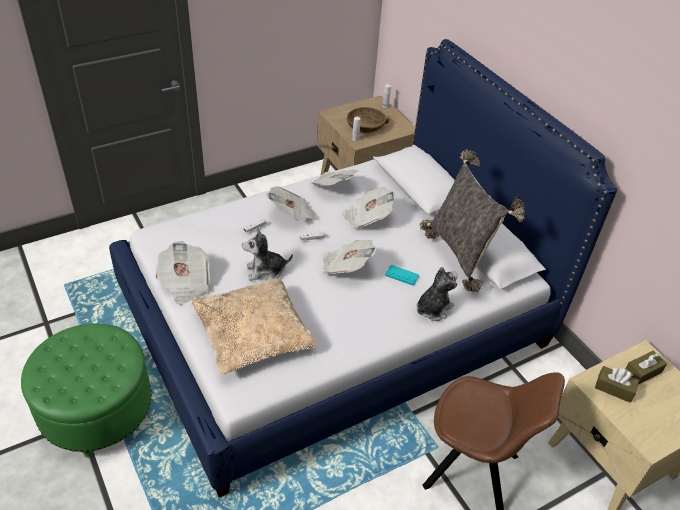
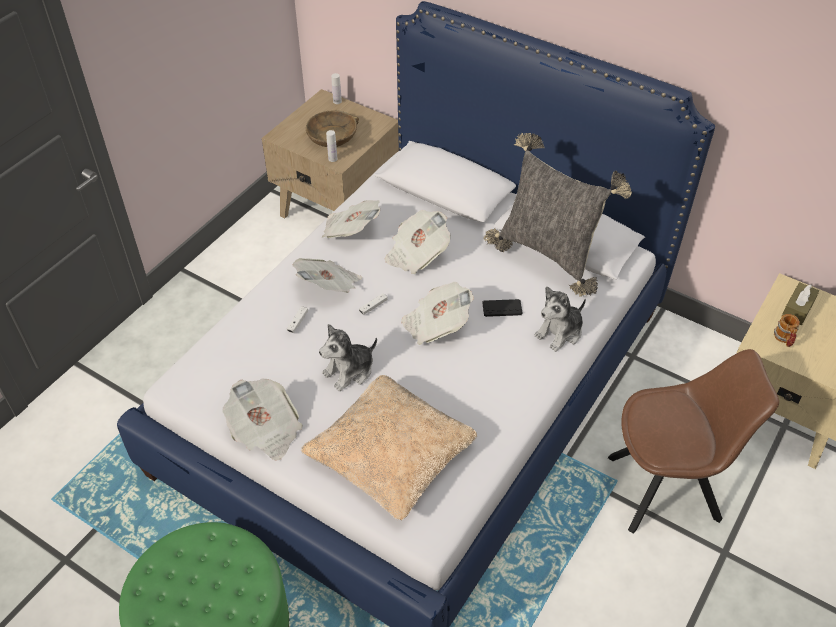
camera: 25 degrees left, 5 degrees up
turquoise game controller [385,265,419,286] -> black game controller [482,299,523,317]
plush toy [416,267,458,321] -> plush toy turned 150 degrees counterclockwise [535,286,586,352]
brown tissue box [595,366,639,403] -> mug [774,314,800,347]

